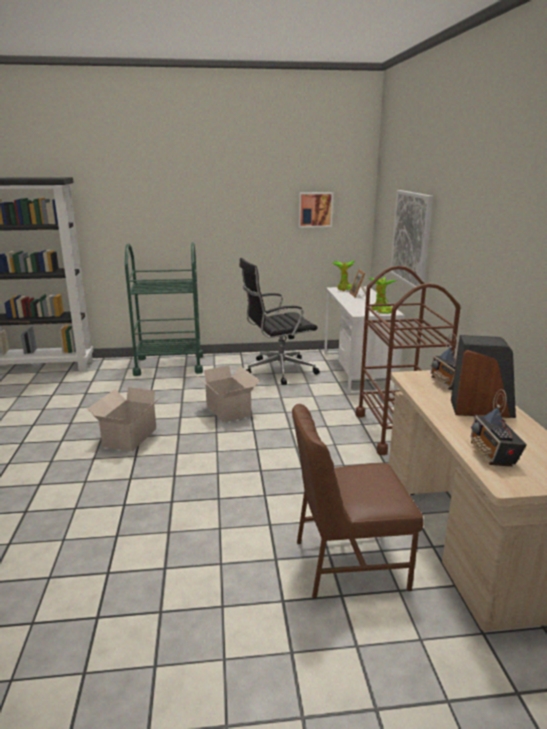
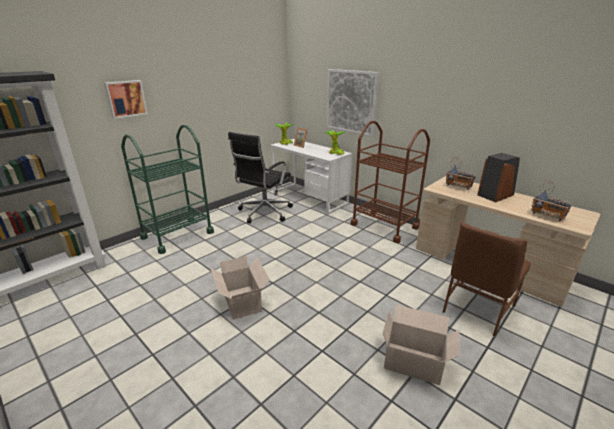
camera: 40 degrees left, 5 degrees up
cardboard box [196,365,260,422] -> cardboard box moved to [382,305,460,385]
picture [298,192,333,228] -> picture moved to [104,80,148,119]

